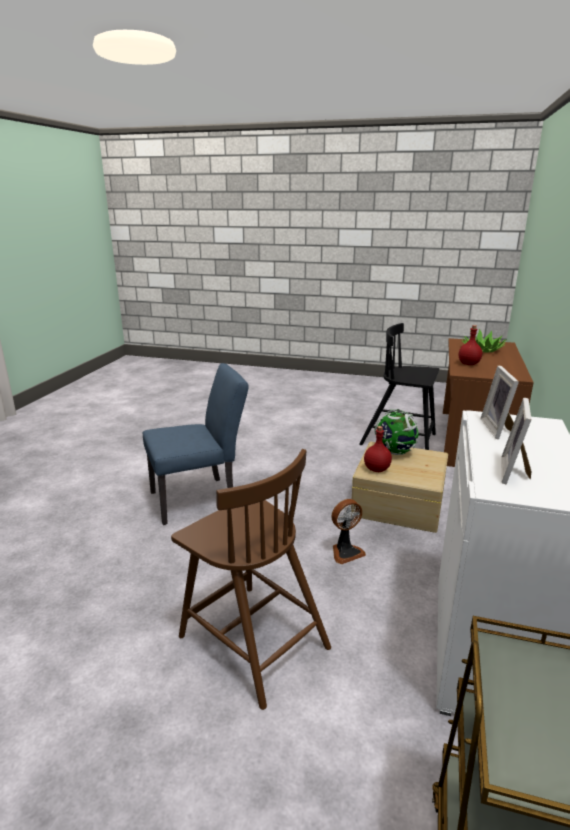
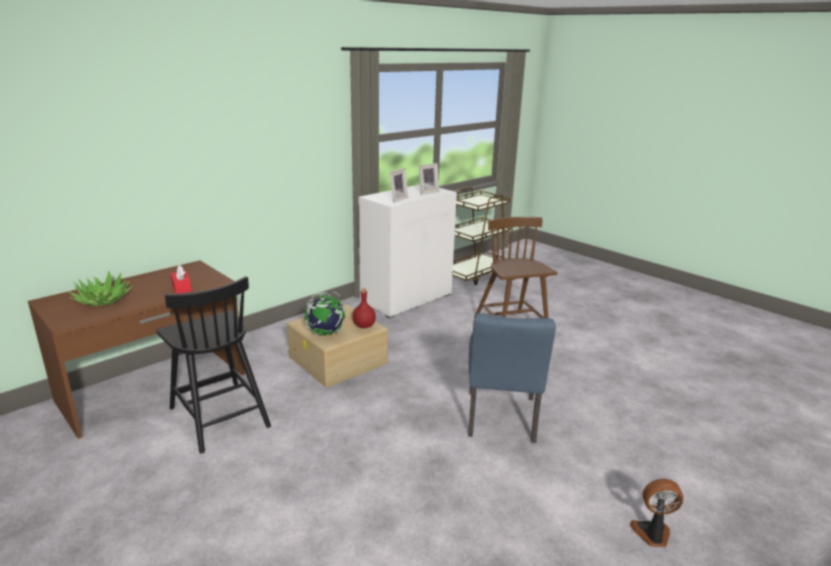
camera: 150 degrees left, 0 degrees up
blue chair [143,363,249,525] -> blue chair turned 90 degrees counterclockwise [468,313,556,443]
fan [332,499,366,564] -> fan moved to [630,479,683,547]
red bottle [459,325,482,365] -> red tissue box [170,266,192,294]

